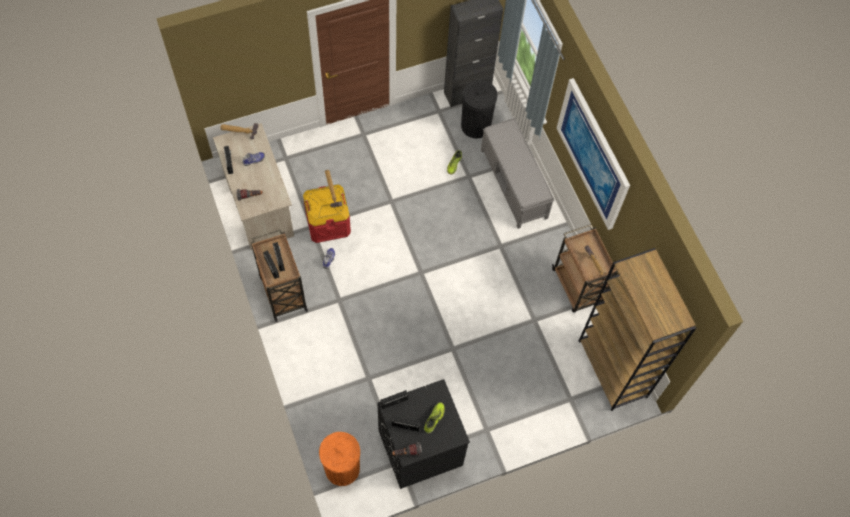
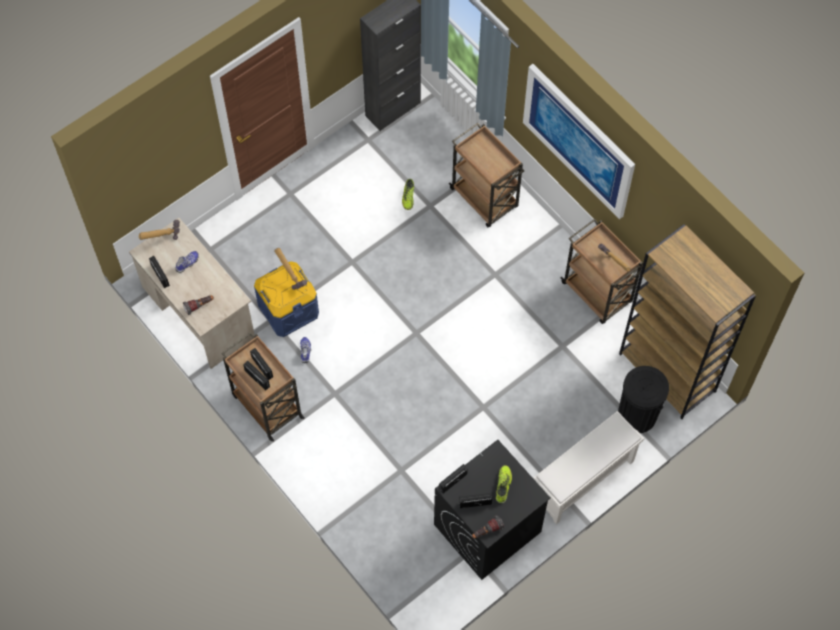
camera: 15 degrees left, 0 degrees up
red storage box [303,184,351,243] -> blue storage box [254,261,319,337]
orange trash can [319,432,360,486] -> none
black trash can [461,80,498,138] -> black trash can moved to [618,366,669,433]
grey bench [481,118,555,229] -> brown cart [449,123,524,228]
none -> white shoe rack [533,411,644,524]

